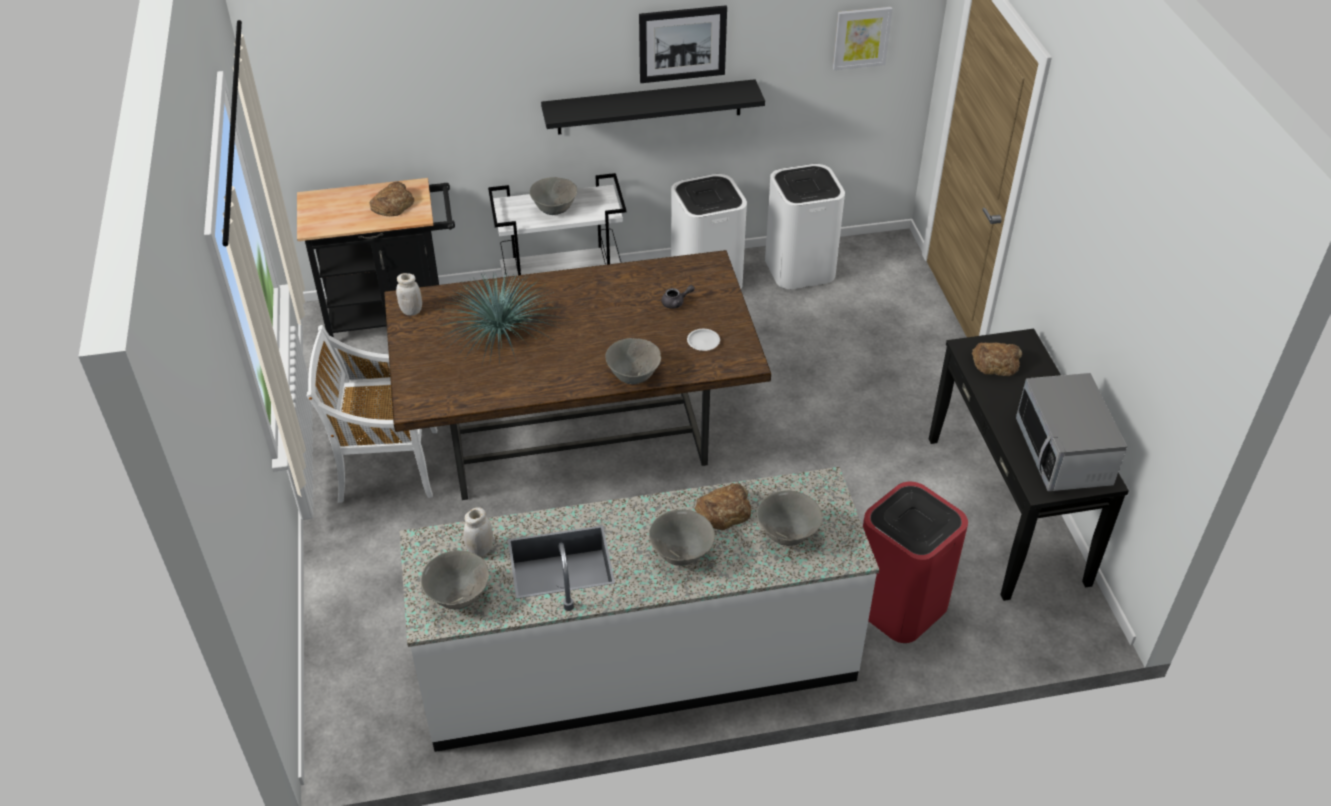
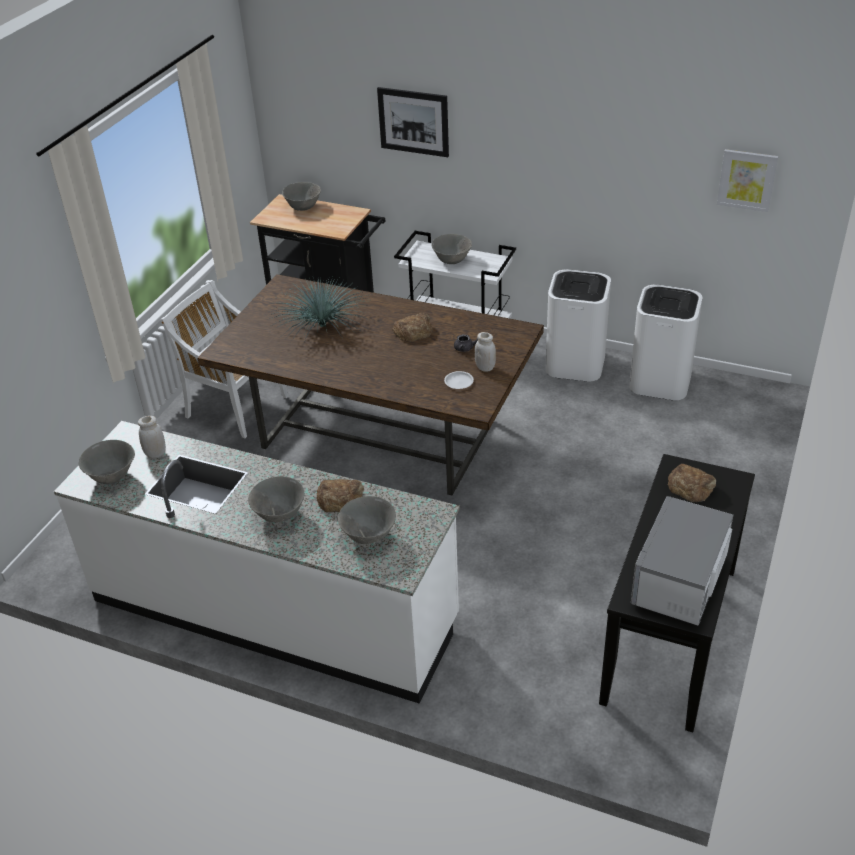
camera: 35 degrees right, 5 degrees down
bread [370,181,414,216] -> bread moved to [392,313,433,342]
white jar [396,273,422,316] -> white jar moved to [475,332,496,372]
black shelf [541,79,765,135] -> none
grey bowl [605,338,661,384] -> grey bowl moved to [282,182,321,211]
picture [639,5,727,83] -> picture moved to [377,87,449,157]
red trash can [863,482,968,643] -> none

